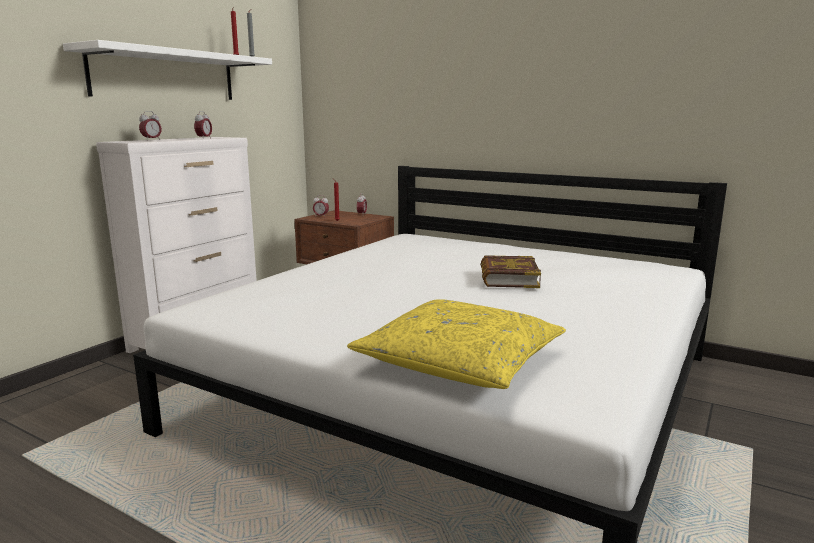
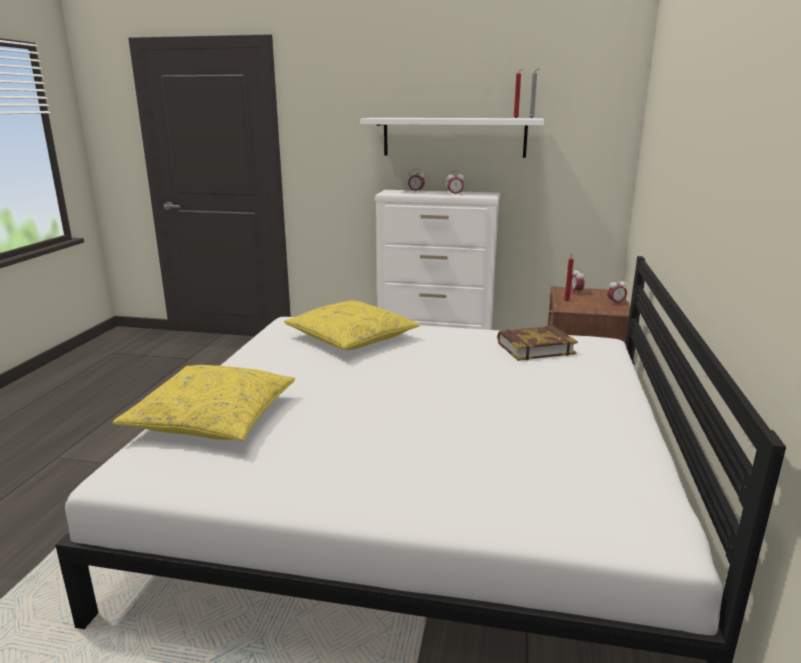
camera: 70 degrees right, 5 degrees up
book [481,255,541,288] -> book moved to [497,326,578,361]
none -> yellow pillow [284,300,420,350]

